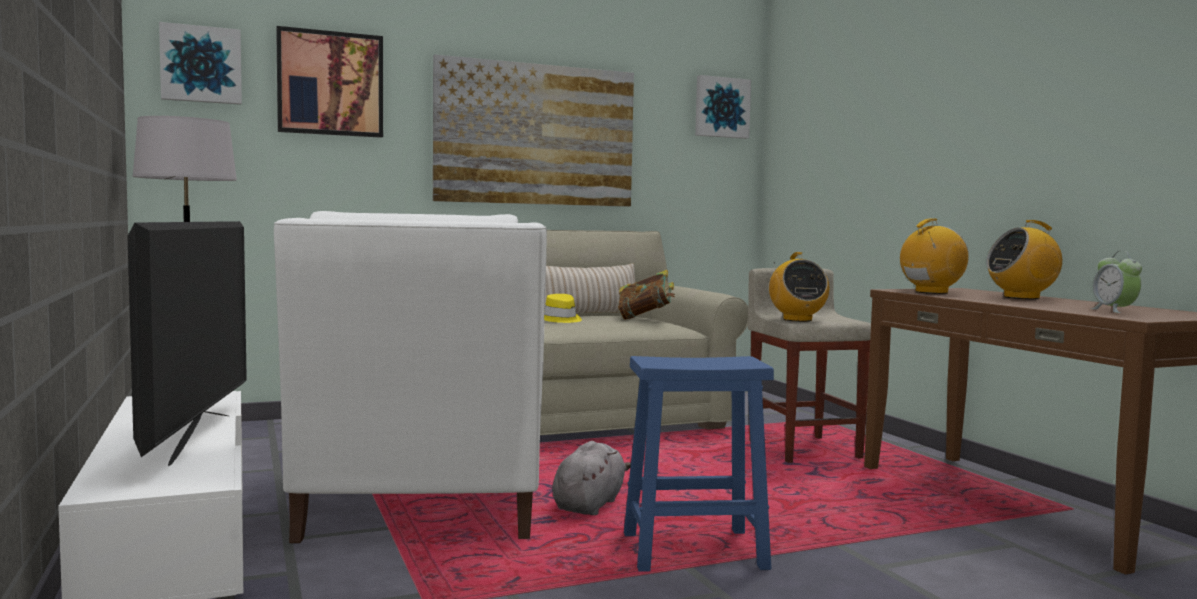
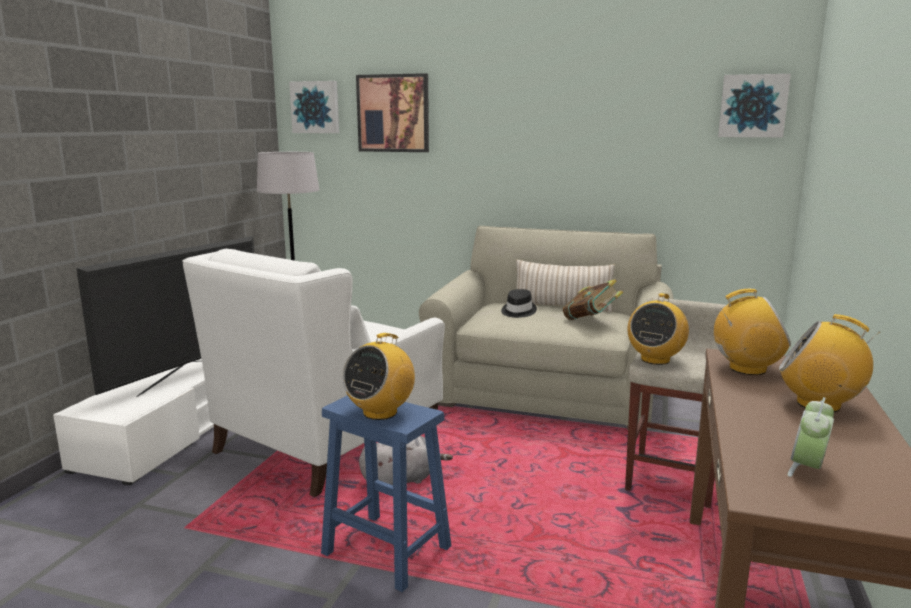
camera: 40 degrees right, 10 degrees up
picture [433,55,634,207] -> none
yellow hat [544,294,582,323] -> black hat [501,289,537,318]
none -> radio [342,333,415,420]

